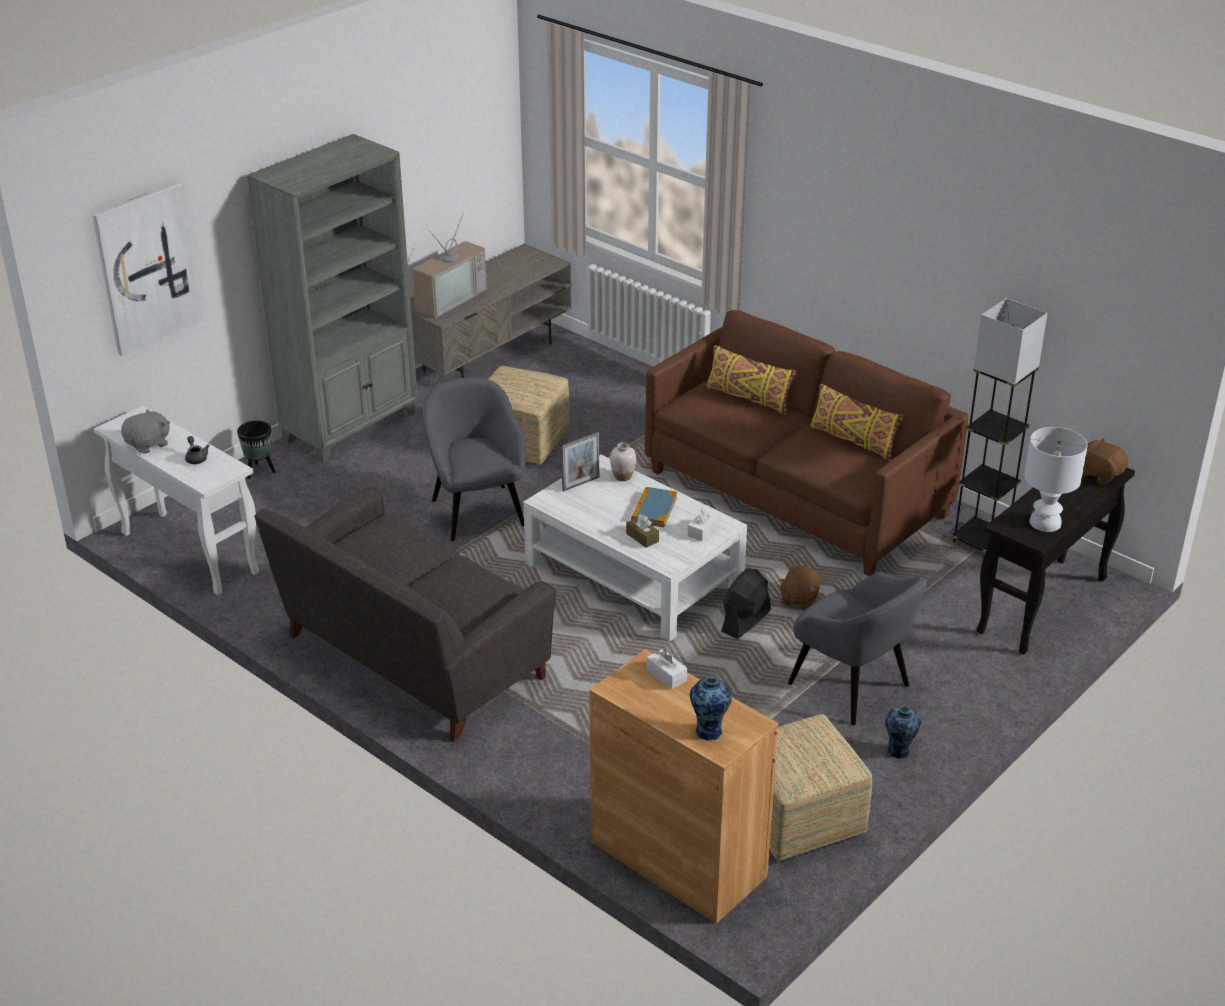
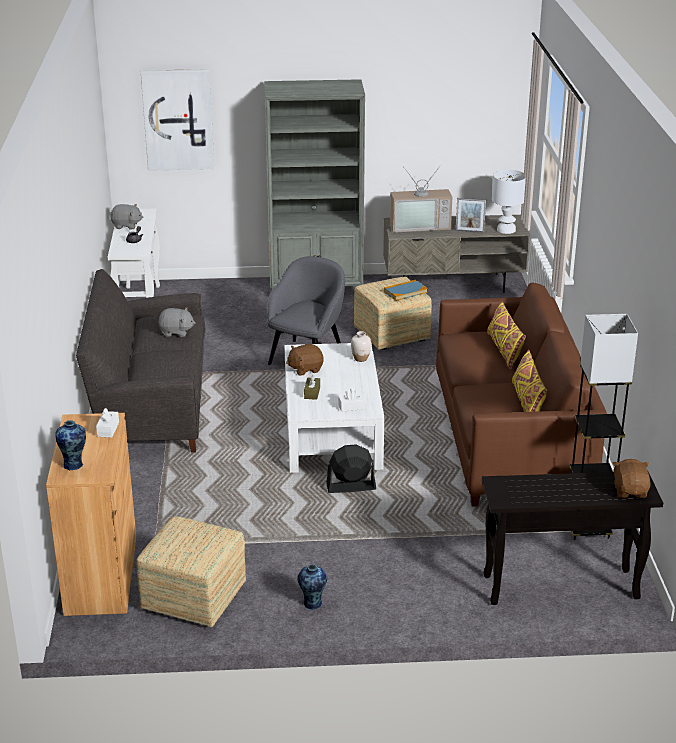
camera: 45 degrees right, 5 degrees down
black planter [237,421,276,479] -> none
picture frame [561,432,599,491] -> picture frame moved to [456,198,486,233]
book [631,487,677,527] -> book moved to [384,280,428,301]
brown plush toy [778,566,821,610] -> brown plush toy moved to [286,344,324,376]
grey armchair [788,572,927,725] -> none
white table lamp [1024,427,1088,532] -> white table lamp moved to [492,169,526,234]
none -> grey plush toy [158,308,195,337]

